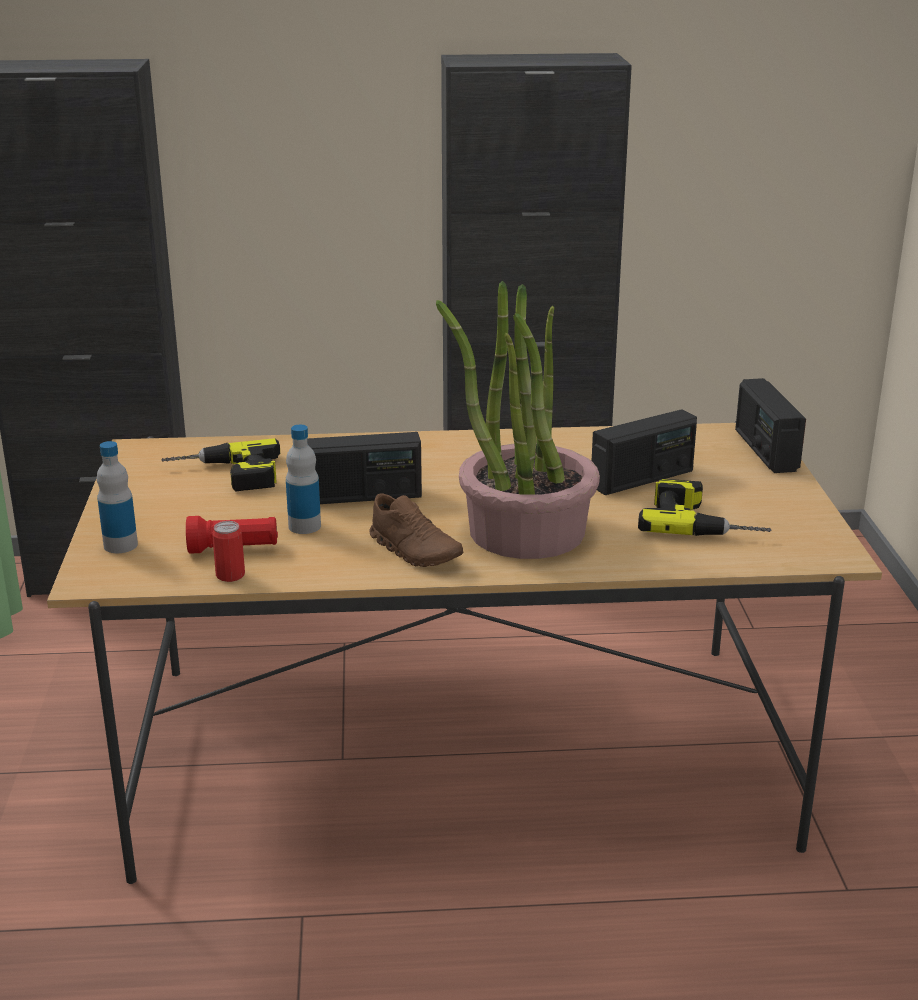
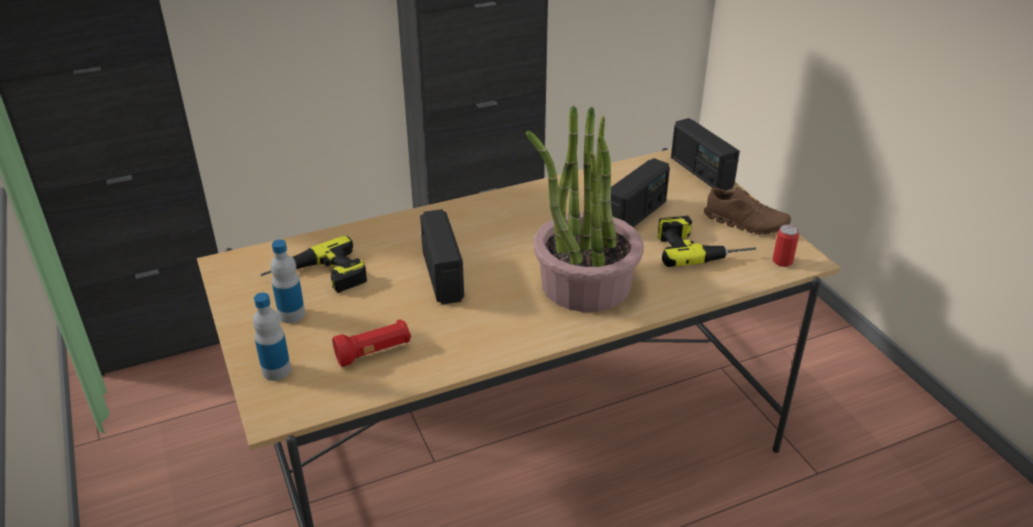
camera: 20 degrees left, 10 degrees up
can [212,521,245,582] -> can moved to [772,224,799,267]
bottle [286,425,321,534] -> bottle moved to [270,239,305,323]
radio [307,432,422,504] -> radio turned 75 degrees counterclockwise [420,209,464,304]
brown shoe [369,494,463,567] -> brown shoe moved to [704,187,791,235]

